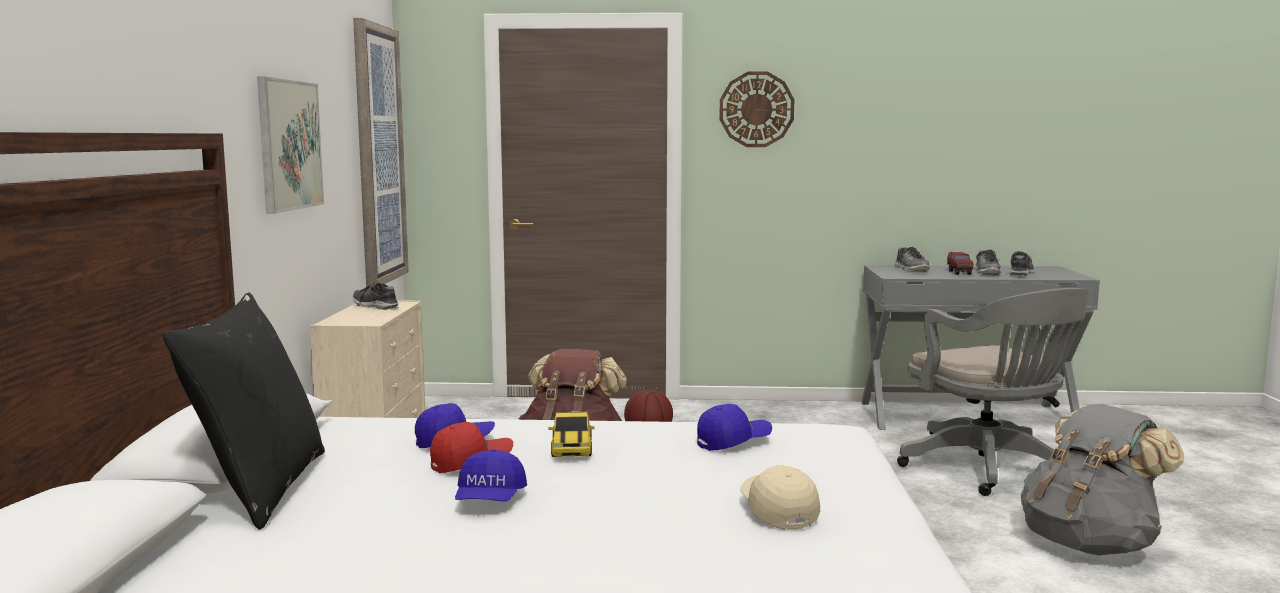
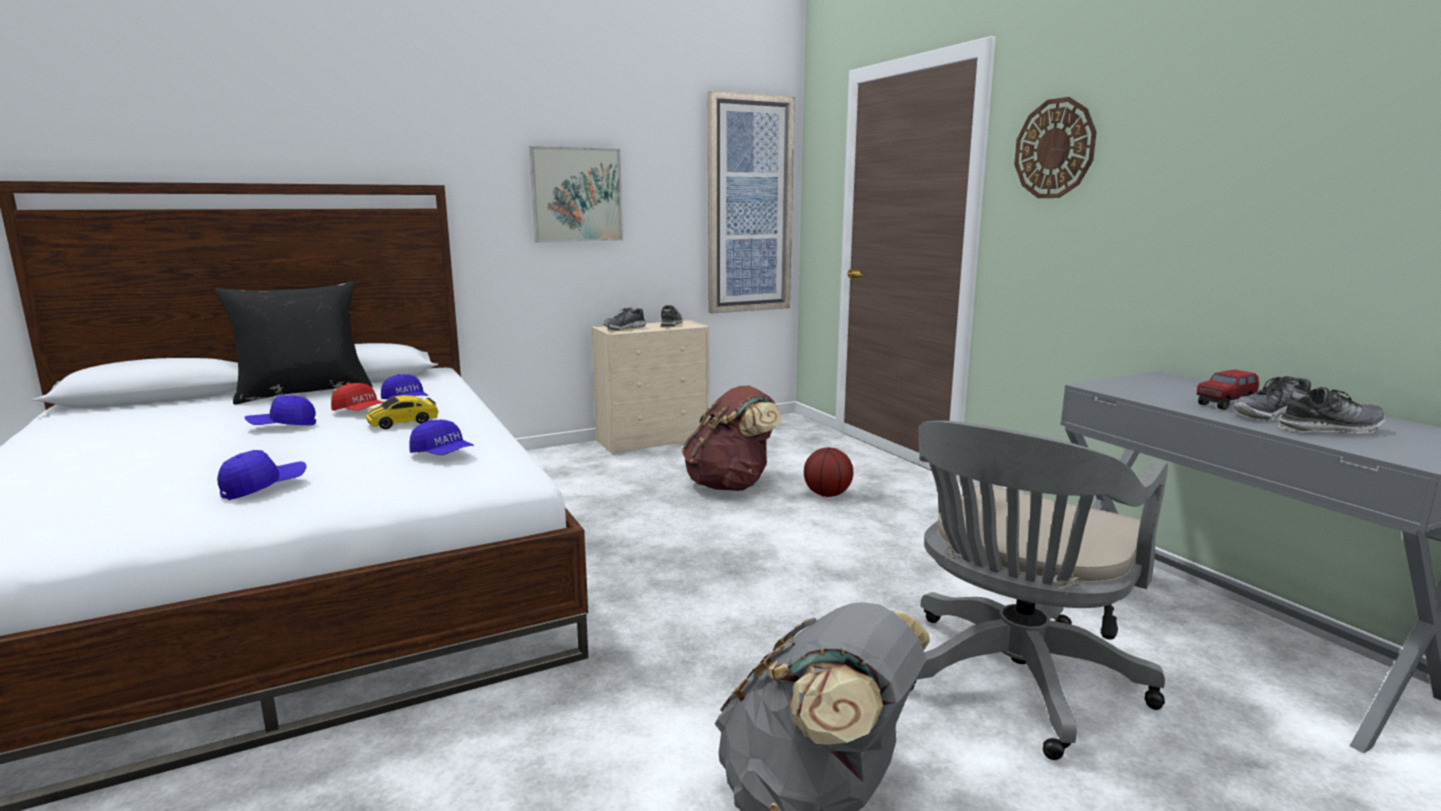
camera: 60 degrees right, 5 degrees up
beige cap [740,465,820,530] -> blue cap [217,450,306,500]
shoe [894,247,930,272] -> shoe moved to [603,307,646,331]

